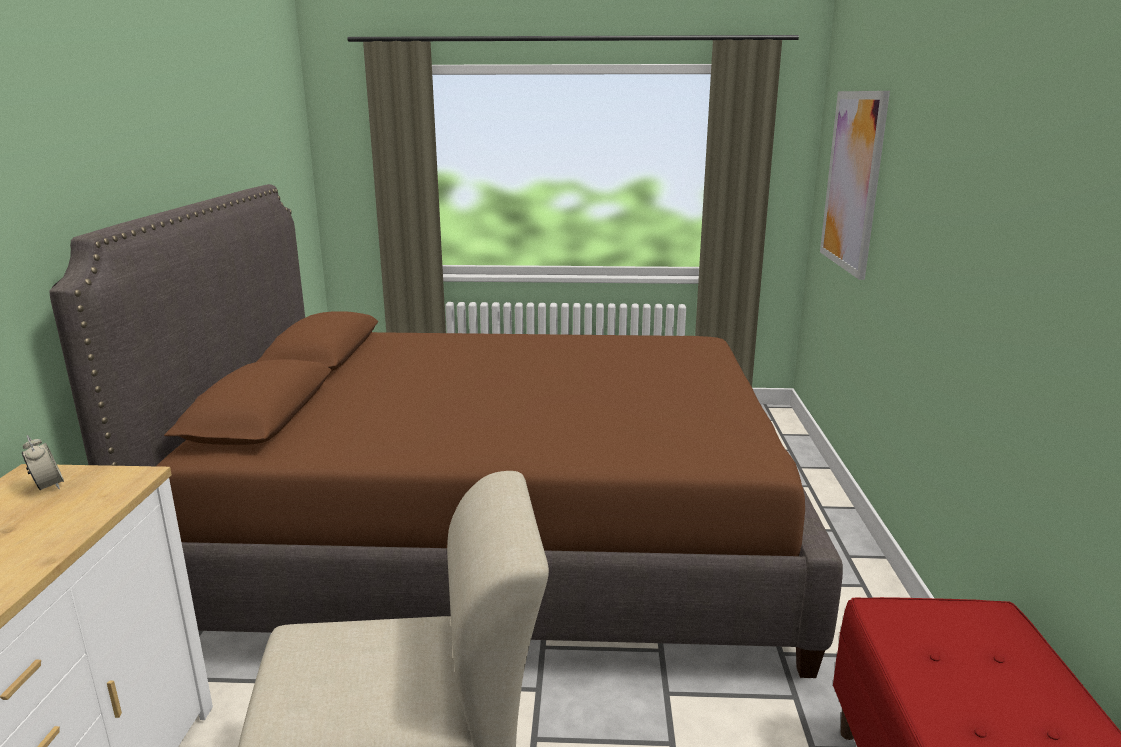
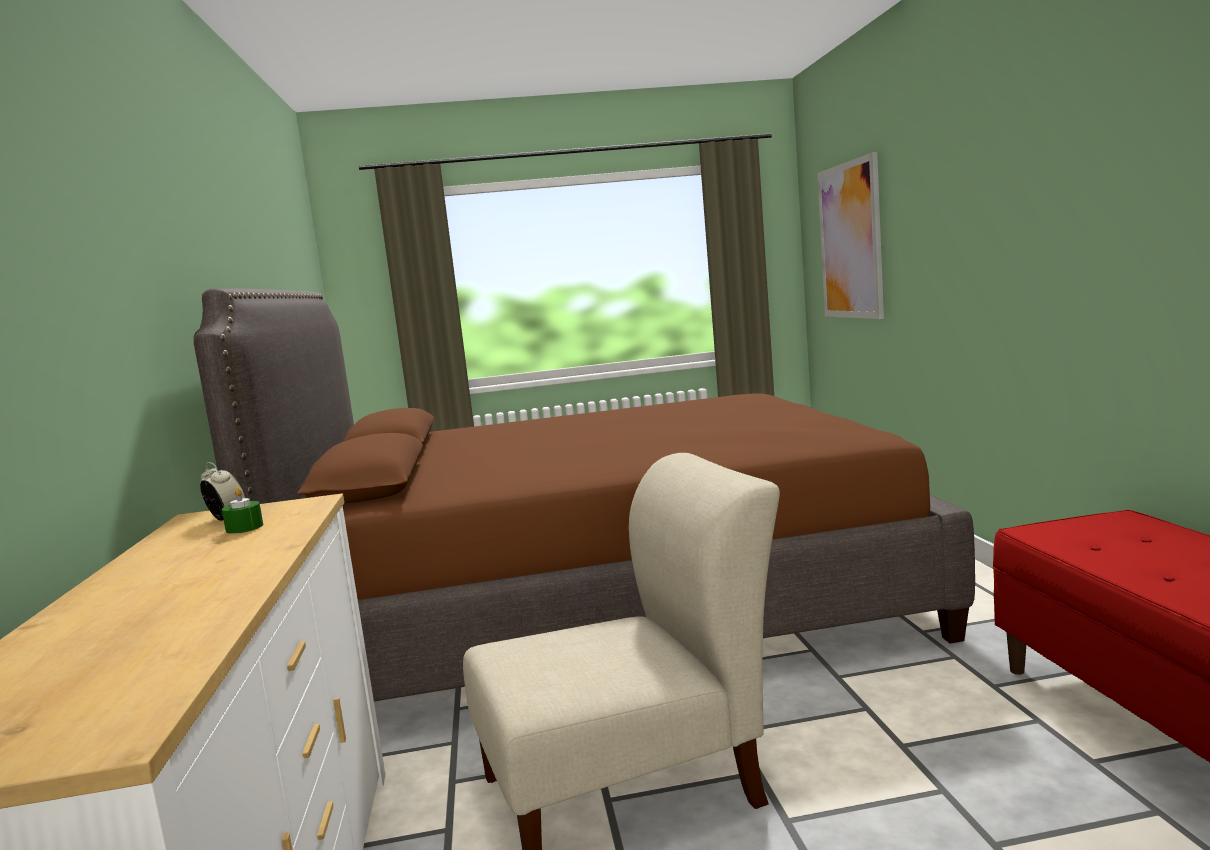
camera: 10 degrees left, 10 degrees down
none -> green candle [222,487,263,534]

